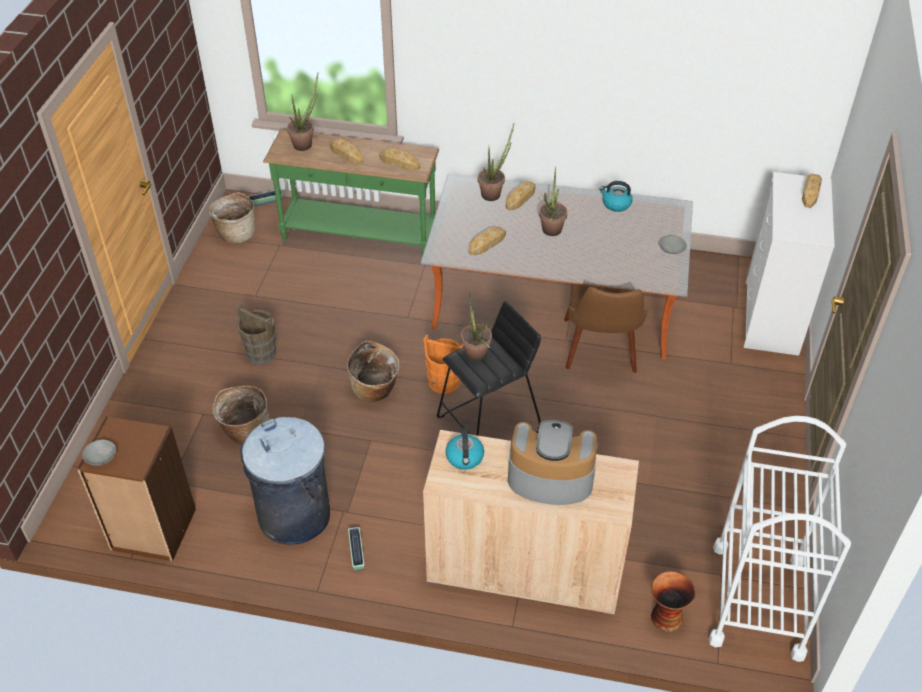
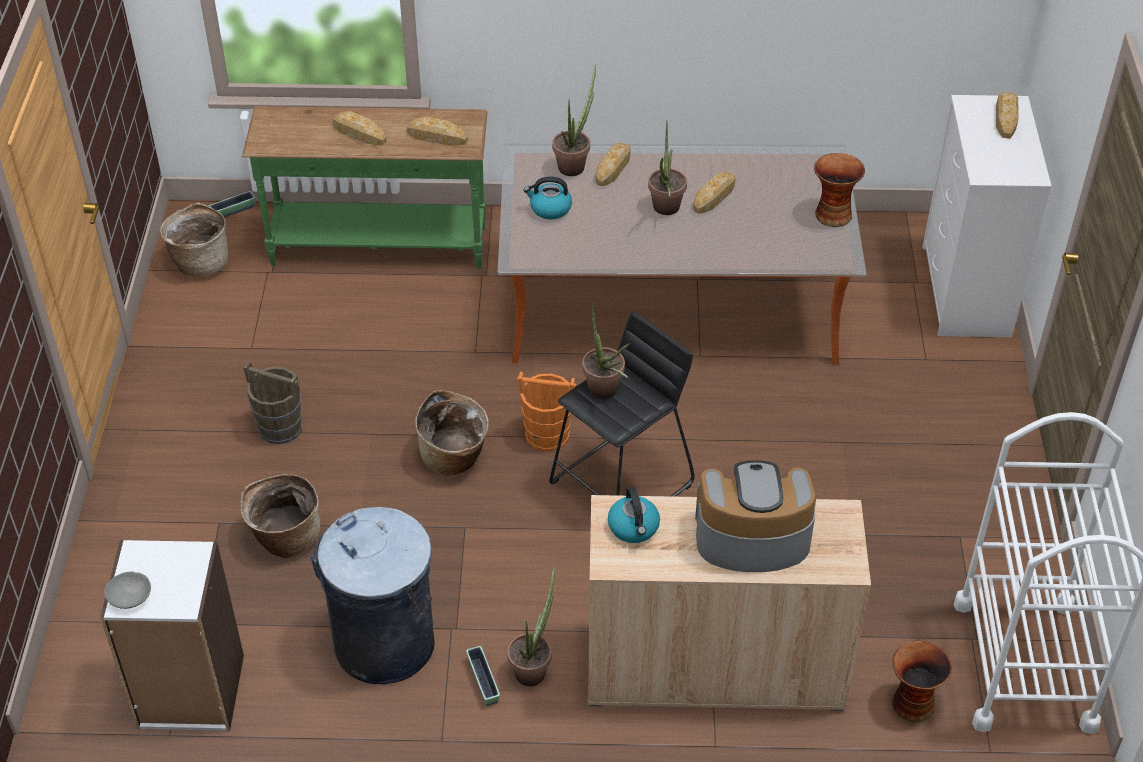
camera: 10 degrees left, 0 degrees up
brown bookcase [77,416,196,562] -> white bookcase [100,540,244,731]
potted plant [287,73,318,151] -> potted plant moved to [507,565,555,686]
bread [469,227,506,255] -> bread moved to [693,172,736,213]
brown chair [564,283,647,373] -> none
kettle [599,181,633,212] -> kettle moved to [524,176,572,220]
grey bowl [660,236,687,254] -> vase [814,153,865,227]

